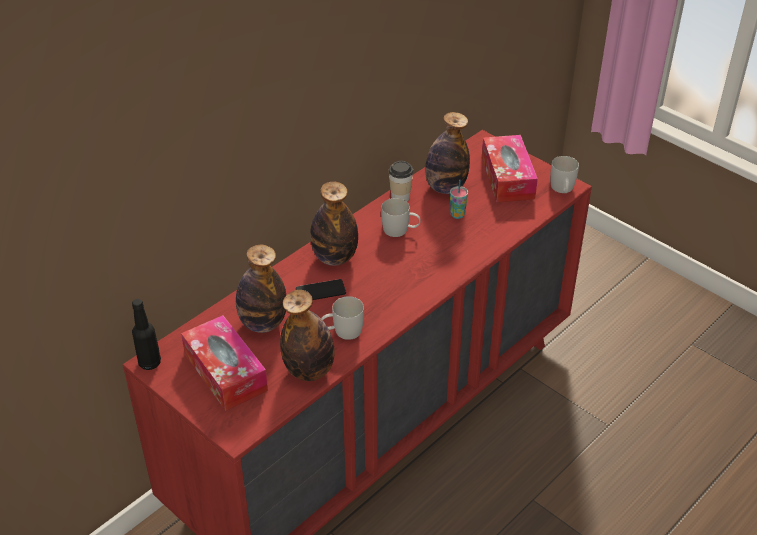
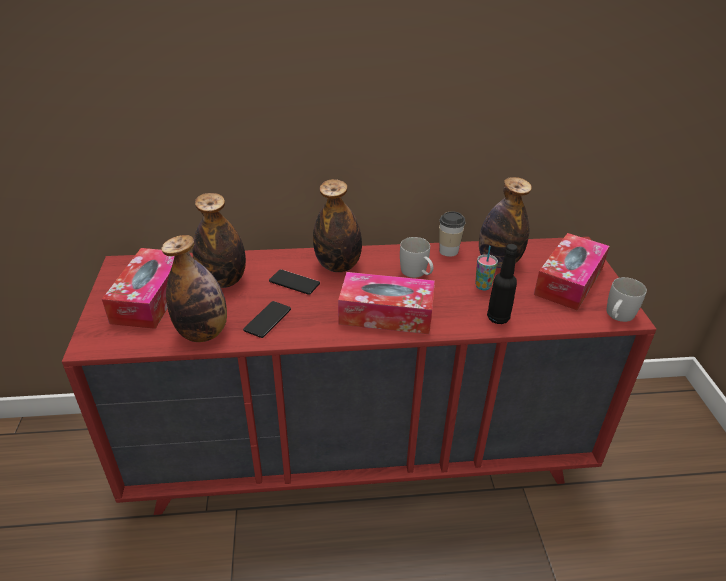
camera: 40 degrees right, 5 degrees down
black bottle [132,299,161,370] -> black bottle moved to [487,244,517,324]
white mug [321,296,364,340] -> phone [243,301,291,338]
none -> tissue box [338,272,435,334]

